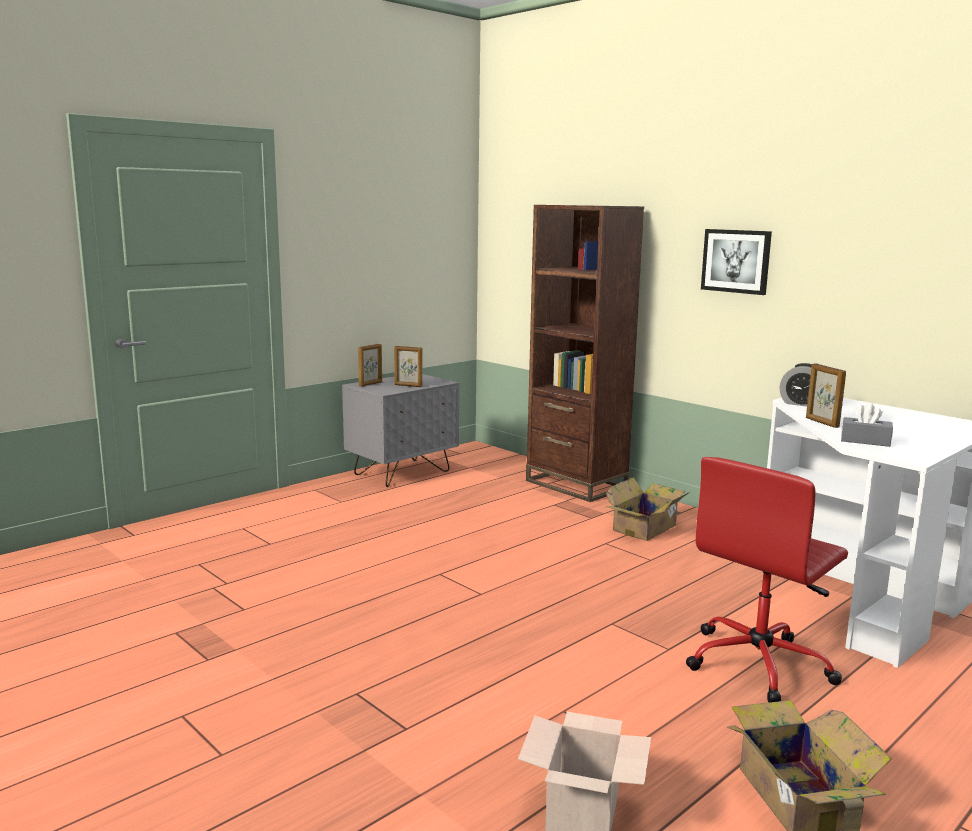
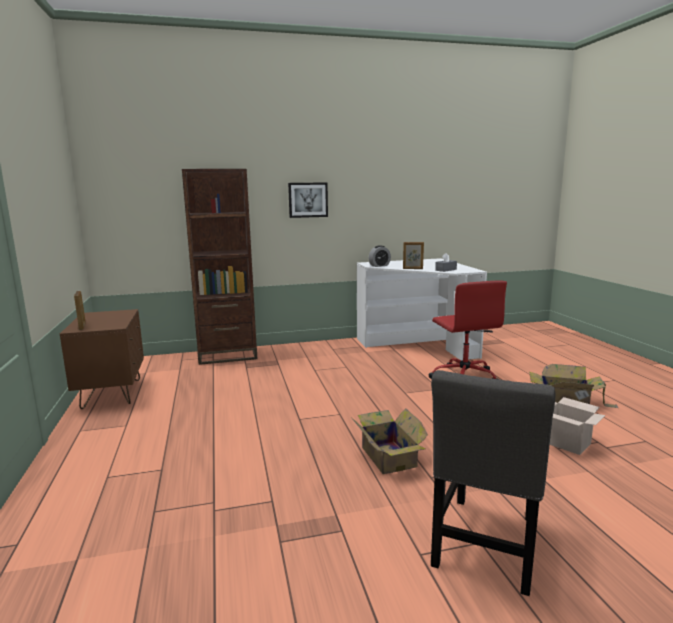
camera: 60 degrees left, 0 degrees up
grey nightstand [342,374,459,487] -> brown nightstand [60,309,144,409]
picture frame [394,346,423,387] -> none
cardboard box [606,477,690,541] -> cardboard box moved to [352,408,428,474]
none -> grey chair [431,370,556,596]

